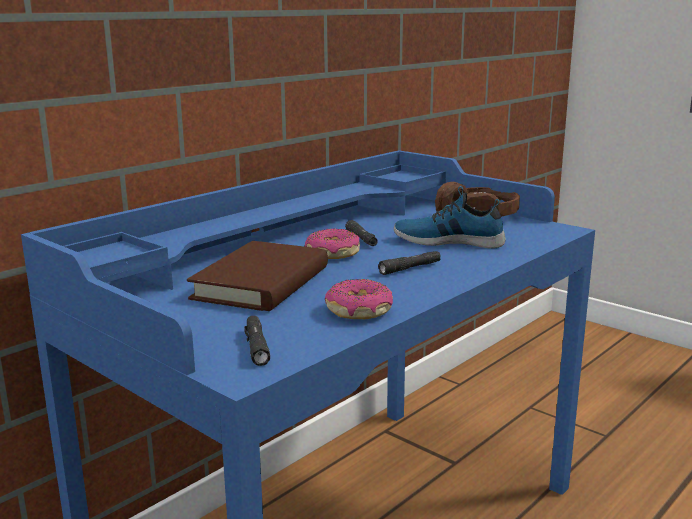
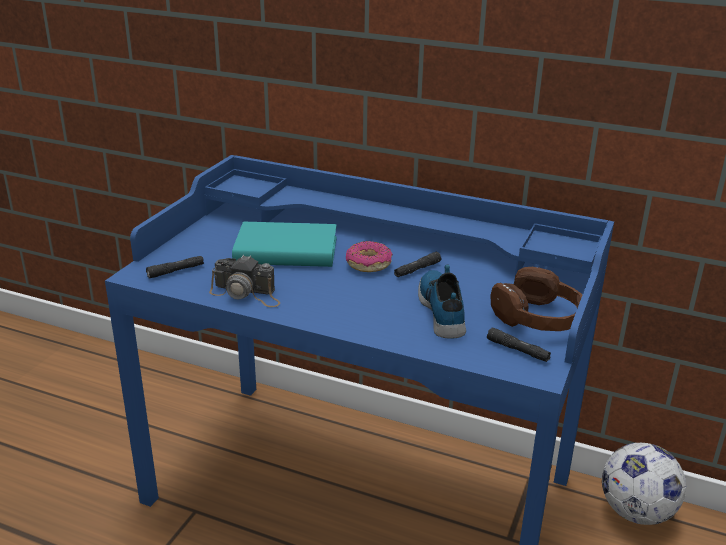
camera: 70 degrees right, 10 degrees up
brown book [187,241,328,311] -> turquoise book [232,222,337,267]
donut [325,279,393,319] -> camera [209,255,280,307]
black flashlight [378,251,441,275] -> black flashlight moved to [487,327,551,362]
none -> football [602,443,686,525]

